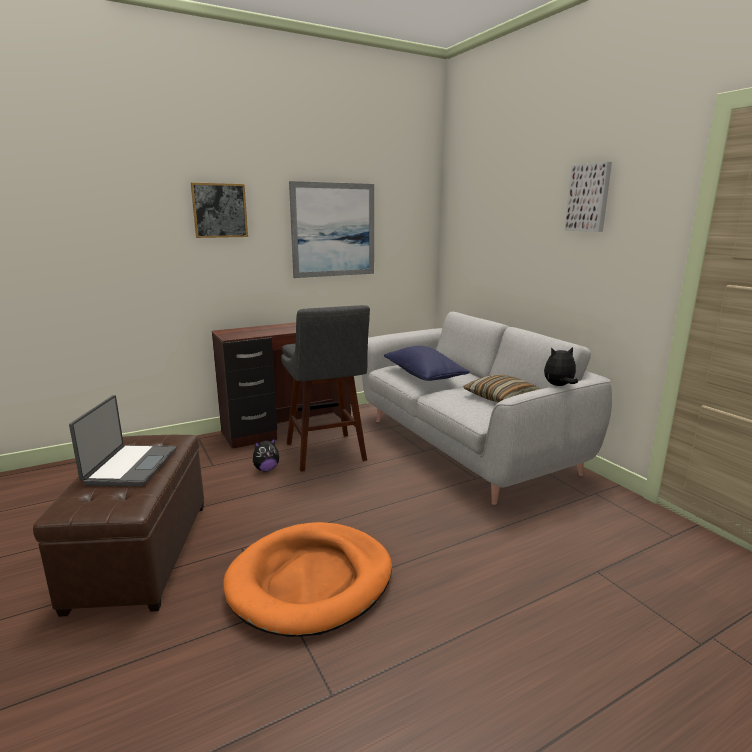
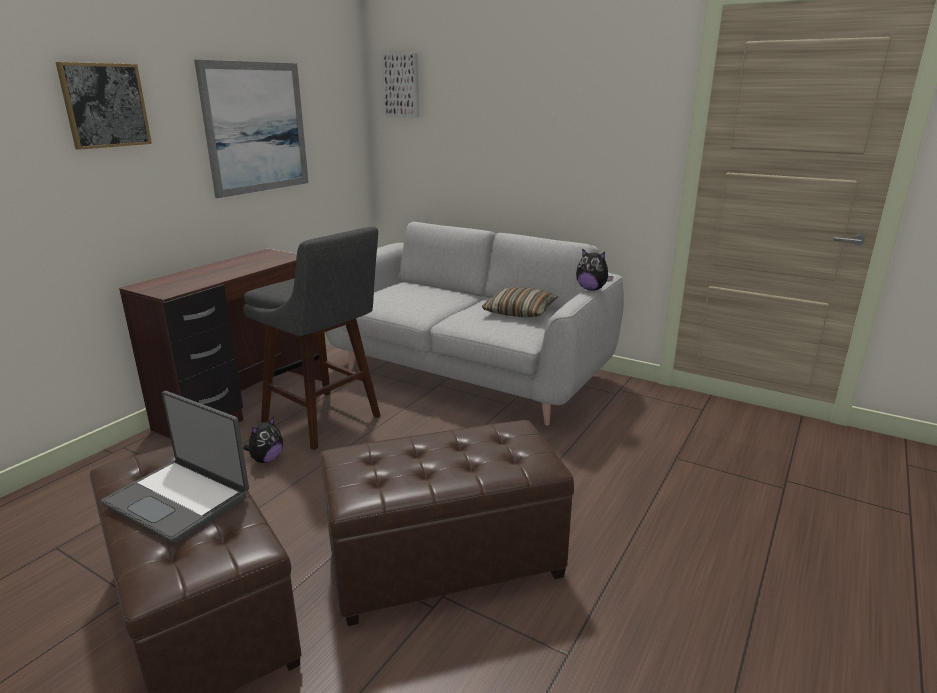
camera: 30 degrees left, 5 degrees up
laptop [69,395,176,486] -> laptop turned 150 degrees clockwise [101,391,249,544]
orange dog bed [223,522,392,637] -> brown ottoman [320,420,574,626]
blue pillow [384,346,470,381] -> none
plush toy [544,347,578,386] -> plush toy turned 105 degrees counterclockwise [576,248,614,291]
picture [565,161,612,232] -> picture moved to [383,53,419,117]

